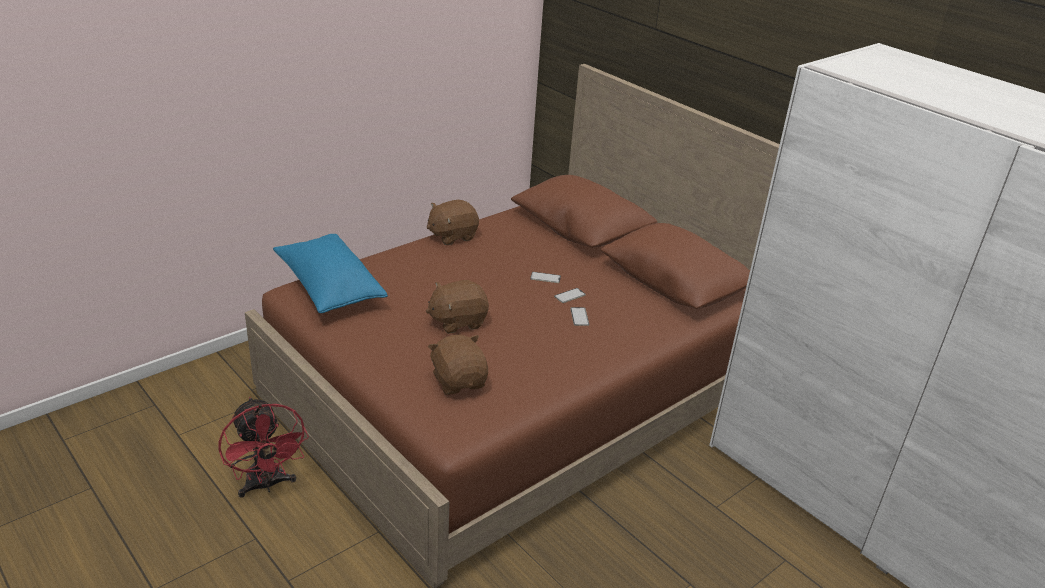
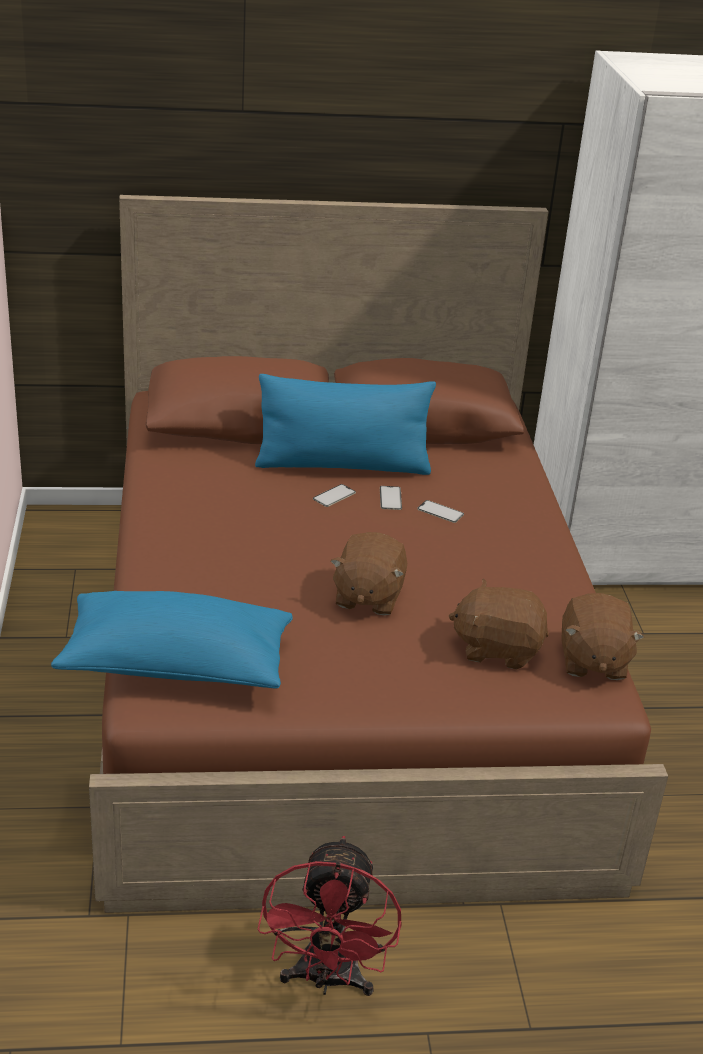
camera: 55 degrees left, 0 degrees up
red fan [218,397,309,498] -> red fan turned 90 degrees clockwise [257,836,401,996]
brown plush toy [427,200,479,245] -> brown plush toy moved to [561,593,644,680]
none -> blue pillow [255,374,436,475]

